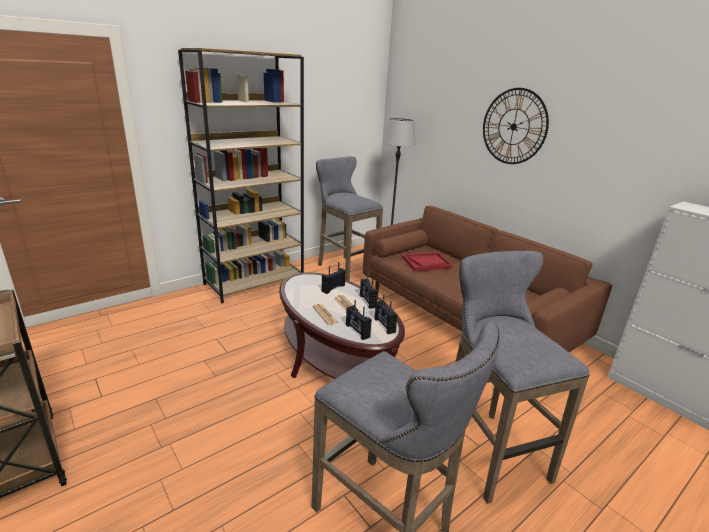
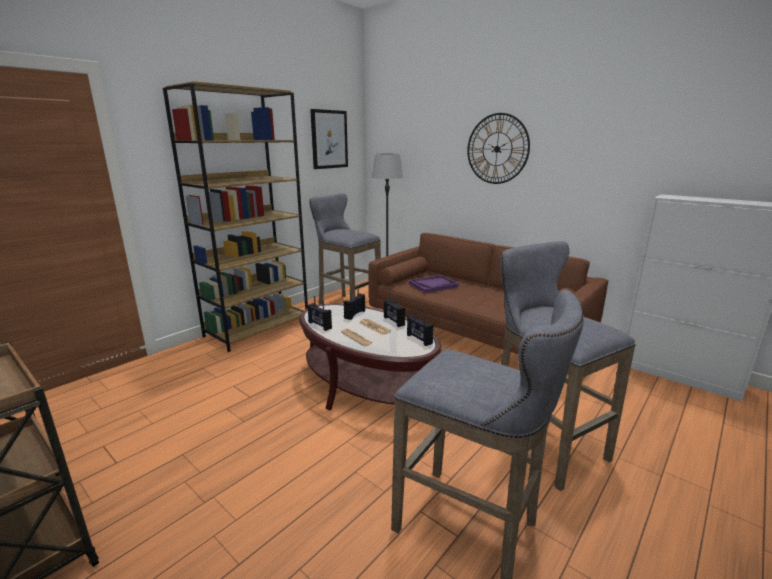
camera: 10 degrees left, 5 degrees down
radio [346,300,372,340] -> radio moved to [307,296,332,331]
red tray [402,252,452,271] -> purple tray [409,275,459,293]
none -> picture [310,109,348,169]

